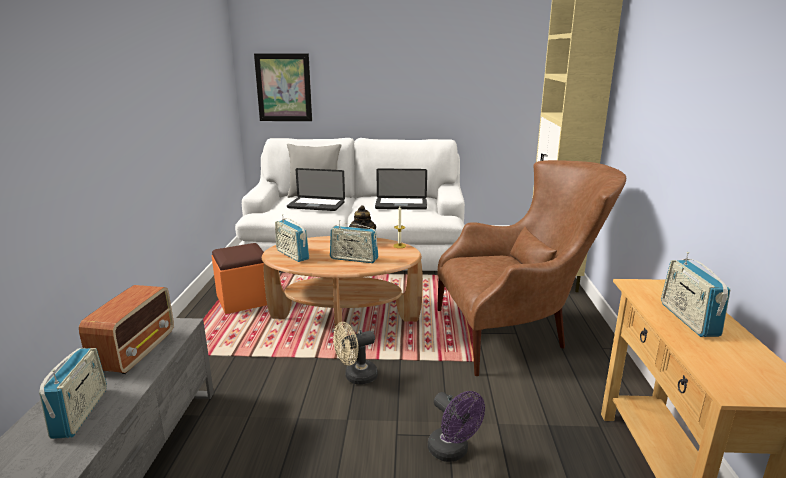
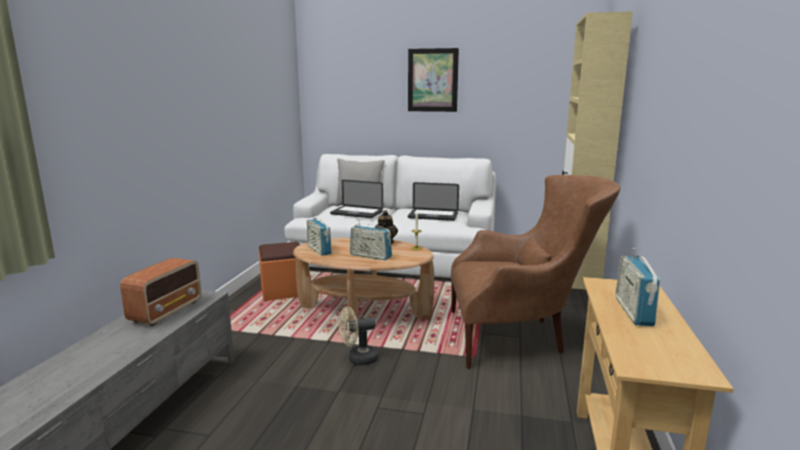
camera: 10 degrees right, 5 degrees down
radio [39,348,107,439] -> none
picture [254,54,312,121] -> picture moved to [408,48,459,112]
purple fan [428,391,485,462] -> none

